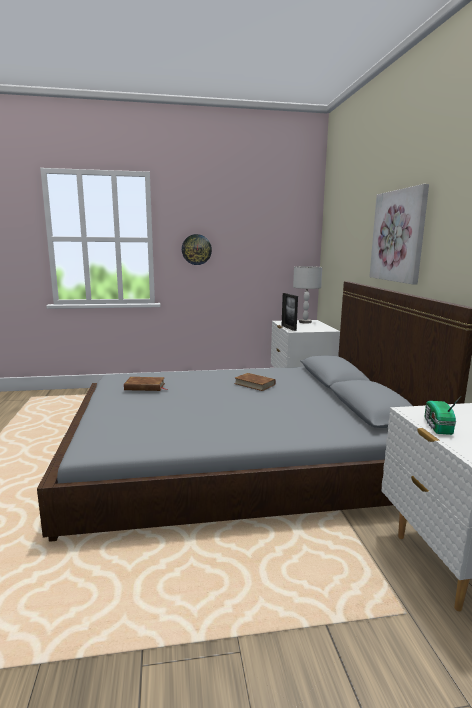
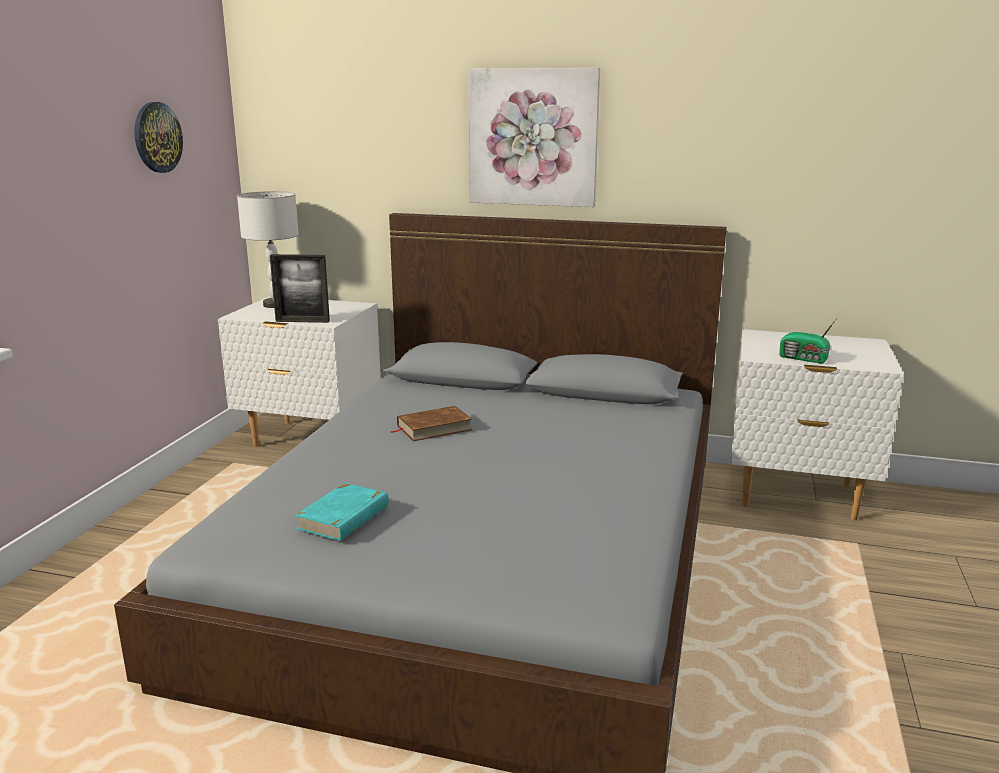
camera: 65 degrees left, 5 degrees up
brown book [124,377,168,391] -> turquoise book [295,483,389,541]
wall clock [182,234,212,265] -> wall clock moved to [134,102,183,173]

